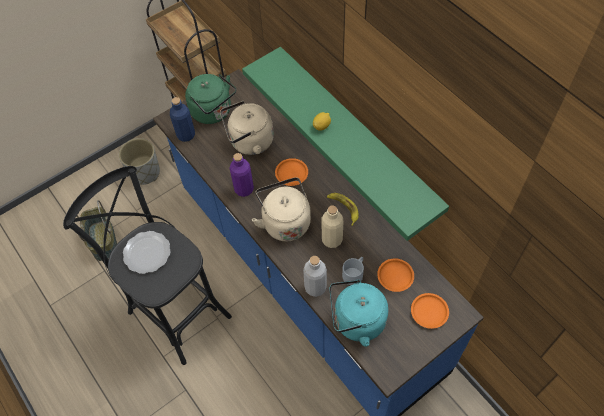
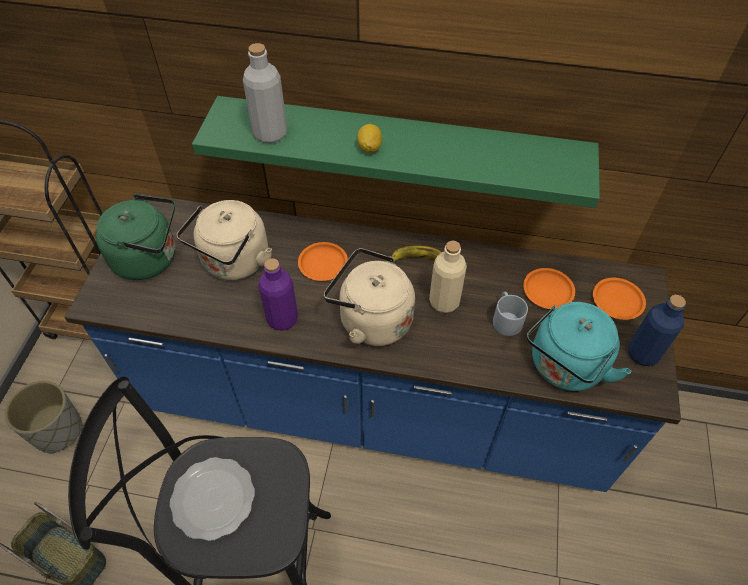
camera: 45 degrees left, 5 degrees down
blue bottle [170,97,195,142] -> blue bottle moved to [628,295,686,366]
grey bottle [303,256,327,297] -> grey bottle moved to [243,43,287,143]

